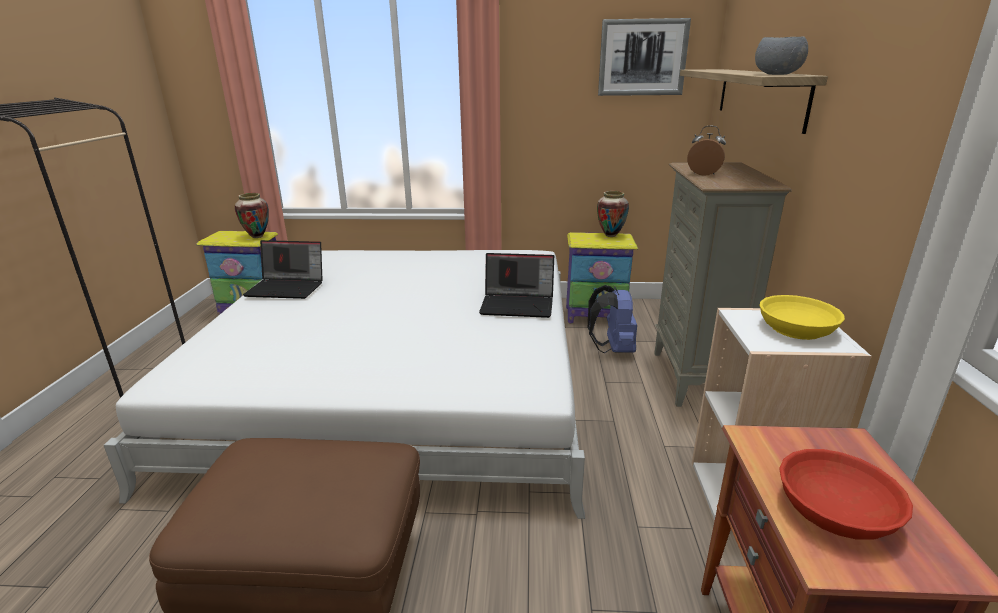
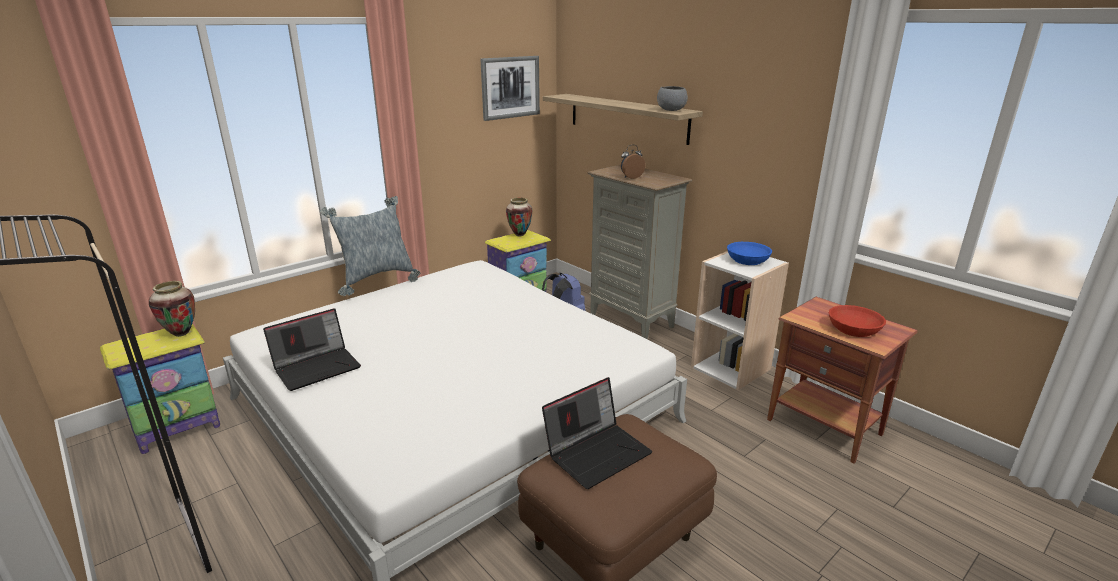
camera: 45 degrees left, 0 degrees up
laptop [479,253,554,318] -> laptop moved to [542,377,652,489]
yellow bowl [759,295,845,340] -> blue bowl [727,242,772,265]
none -> pillow [320,196,421,296]

